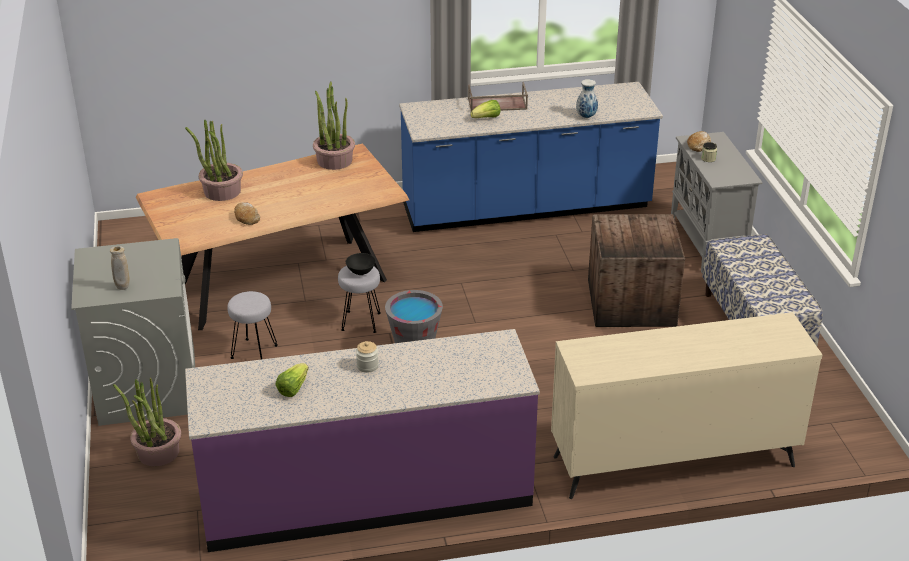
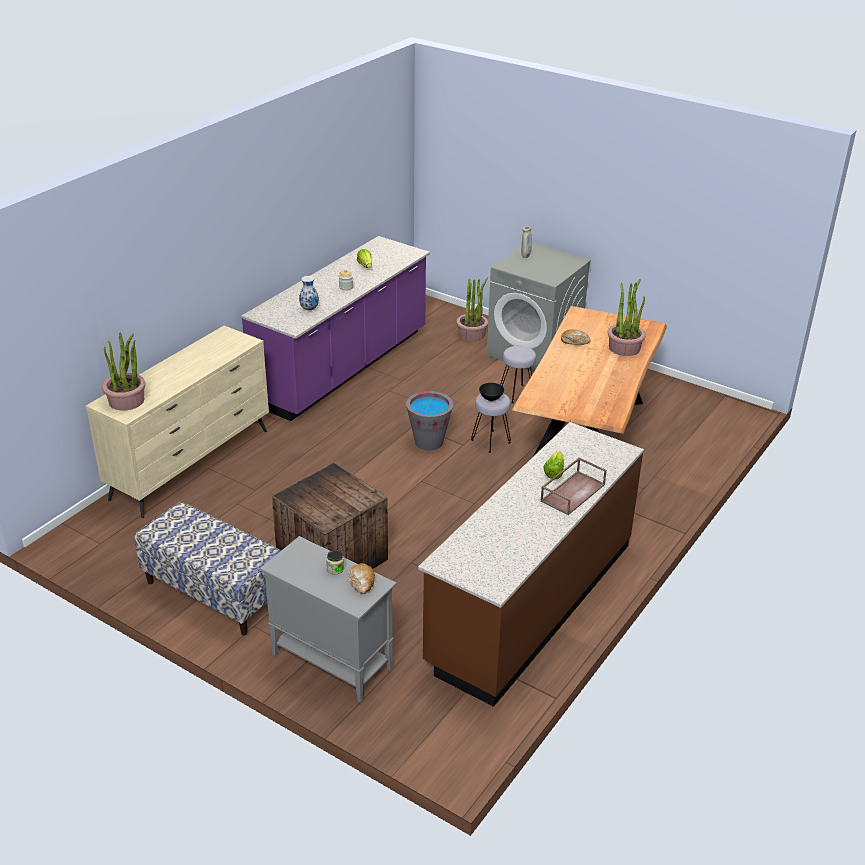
camera: 135 degrees right, 0 degrees up
potted plant [313,82,355,170] -> potted plant moved to [102,333,145,411]
blue counter [399,82,663,232] -> brown counter [418,422,644,707]
vase [576,79,598,118] -> vase moved to [299,276,319,311]

